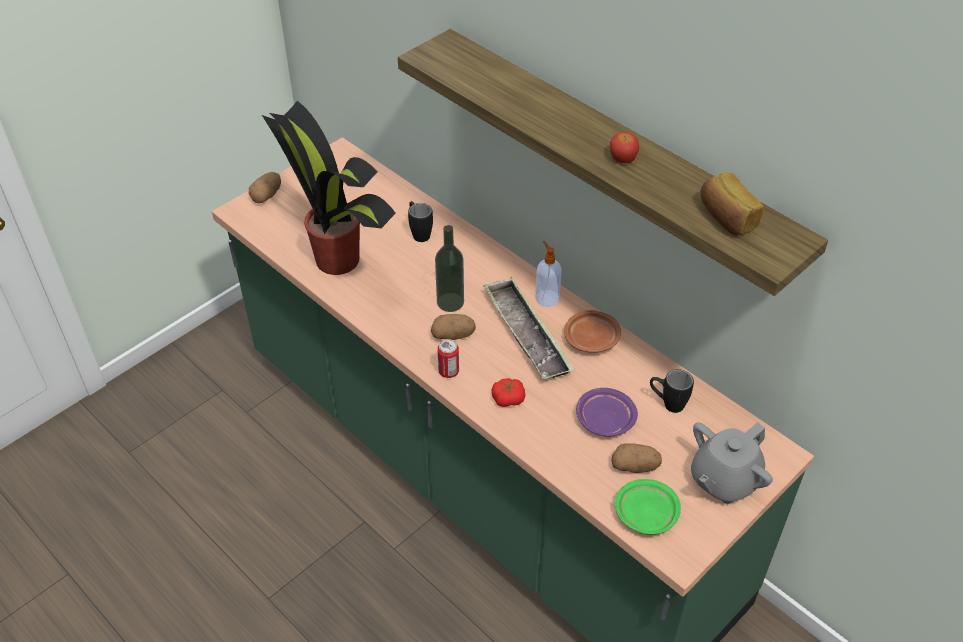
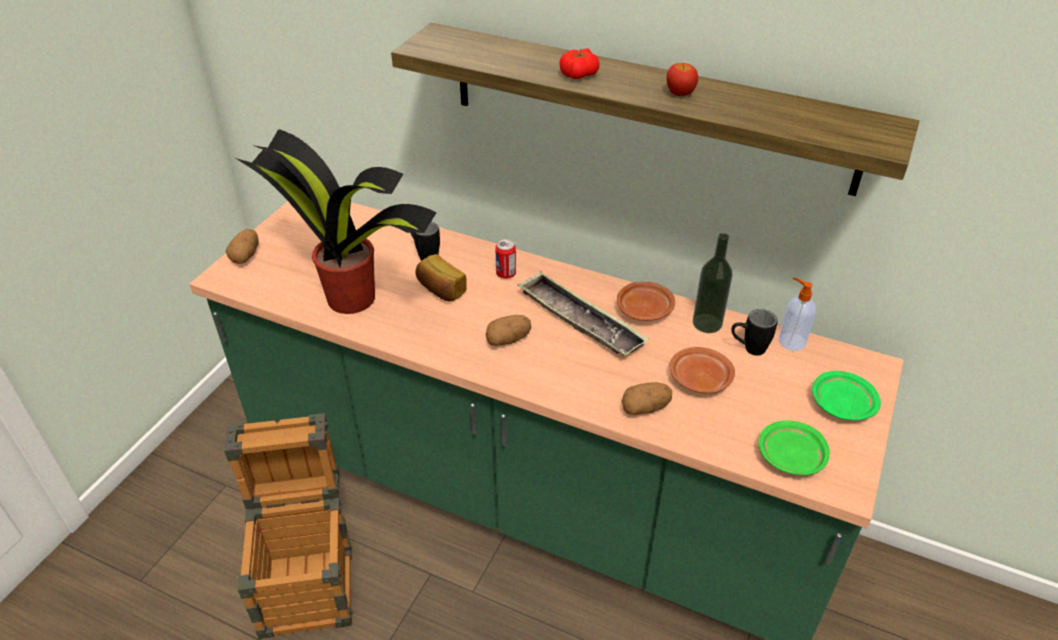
camera: 20 degrees left, 5 degrees down
bottle [435,225,464,312] -> bottle moved to [693,233,733,333]
can [437,339,459,378] -> can moved to [495,239,516,278]
tomato [492,378,525,407] -> tomato moved to [559,48,600,79]
soap dispenser [535,241,562,307] -> soap dispenser moved to [779,277,816,351]
purple plate [576,388,638,437] -> brown plate [670,347,735,394]
potato [611,444,662,473] -> potato moved to [622,382,672,415]
grey teapot [691,422,773,504] -> green plate [812,371,881,420]
bread [700,173,764,235] -> bread moved to [415,254,467,301]
none -> crate [224,413,353,639]

